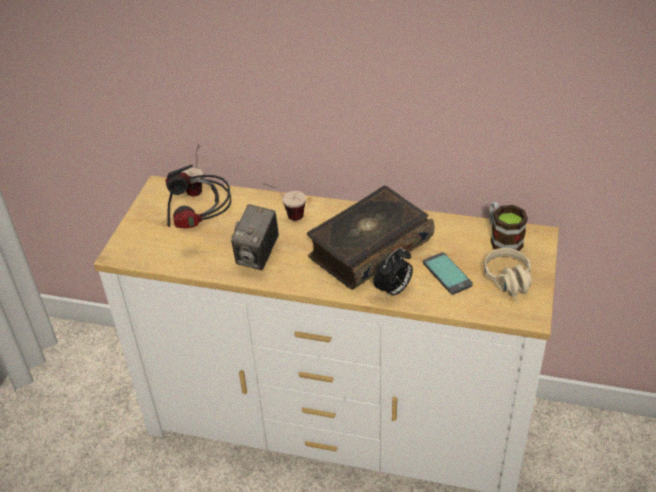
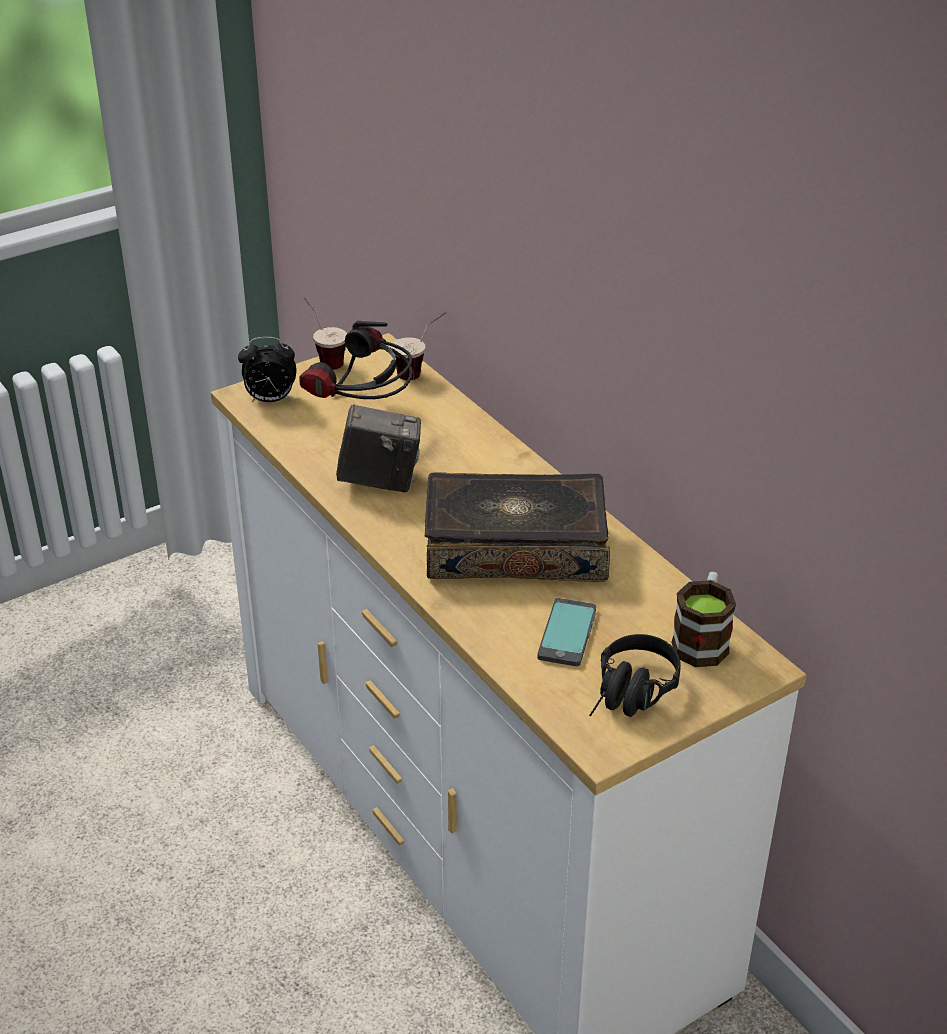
camera: 40 degrees right, 5 degrees down
camera [231,204,279,270] -> camera turned 150 degrees counterclockwise [336,405,421,492]
cup [262,183,306,221] -> cup moved to [304,297,347,370]
alarm clock [373,247,413,299] -> alarm clock moved to [238,337,296,402]
beige headphones [484,248,532,304] -> black headphones [589,634,681,717]

